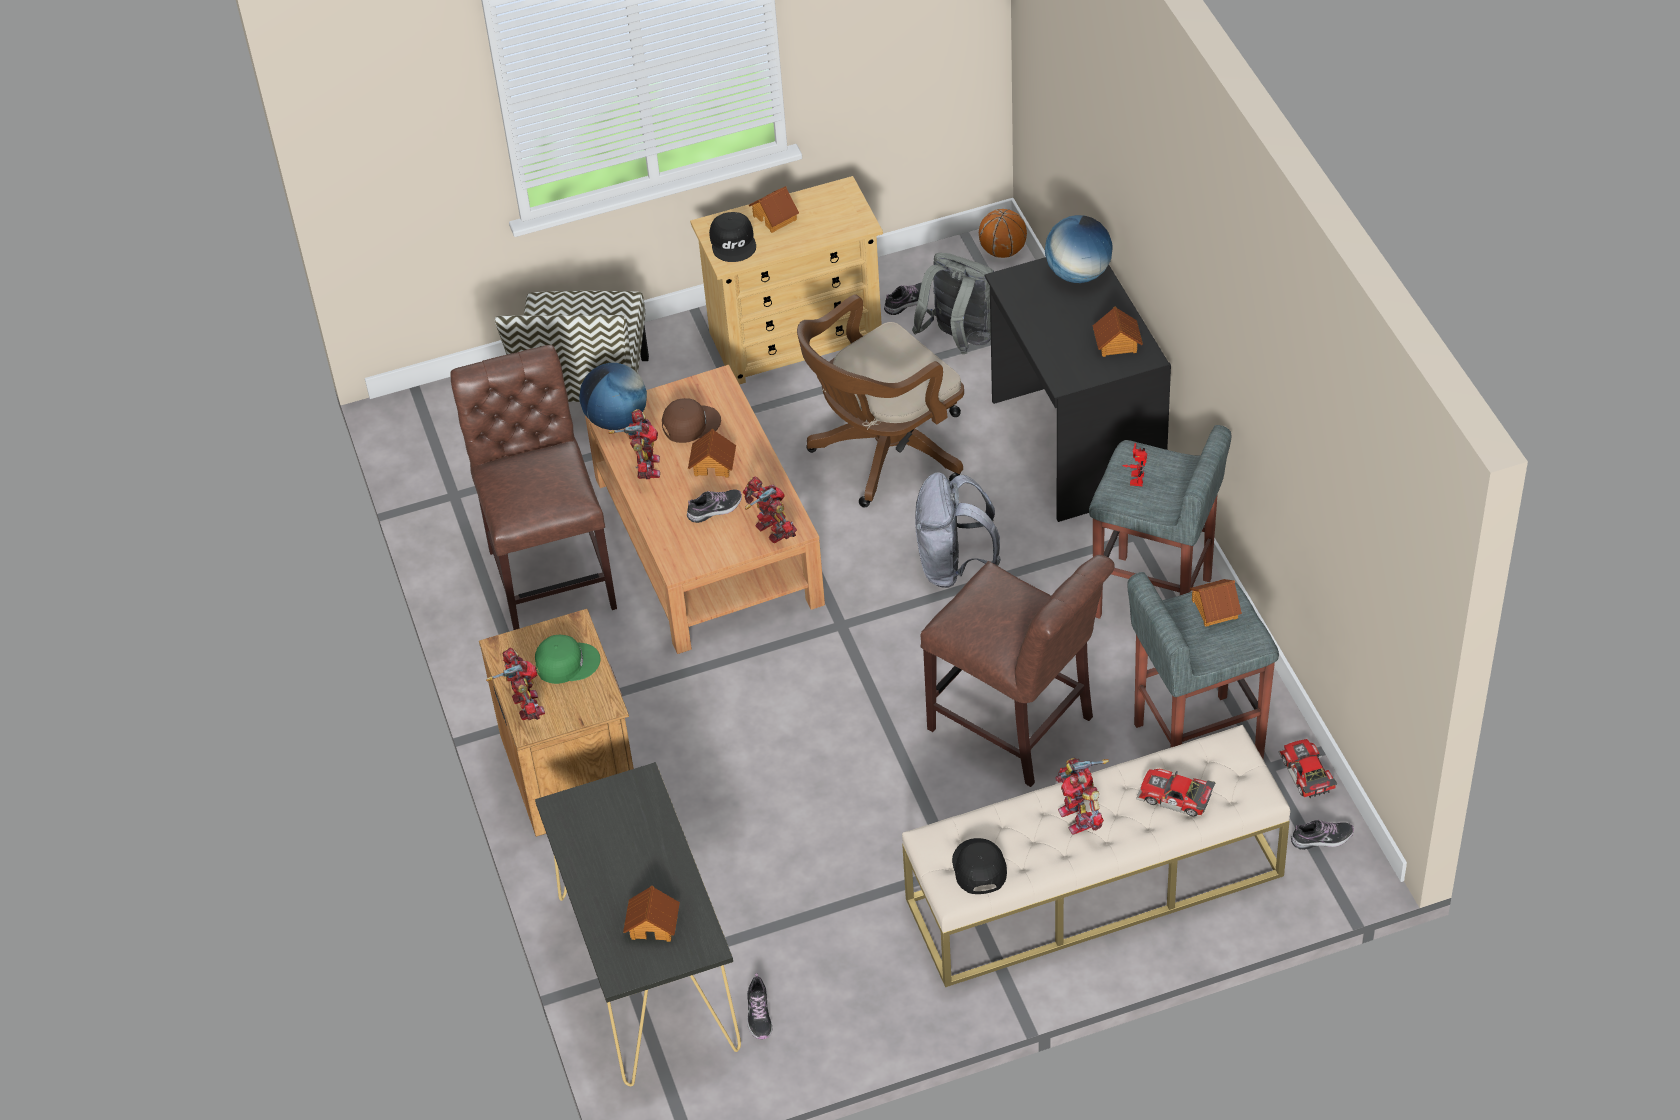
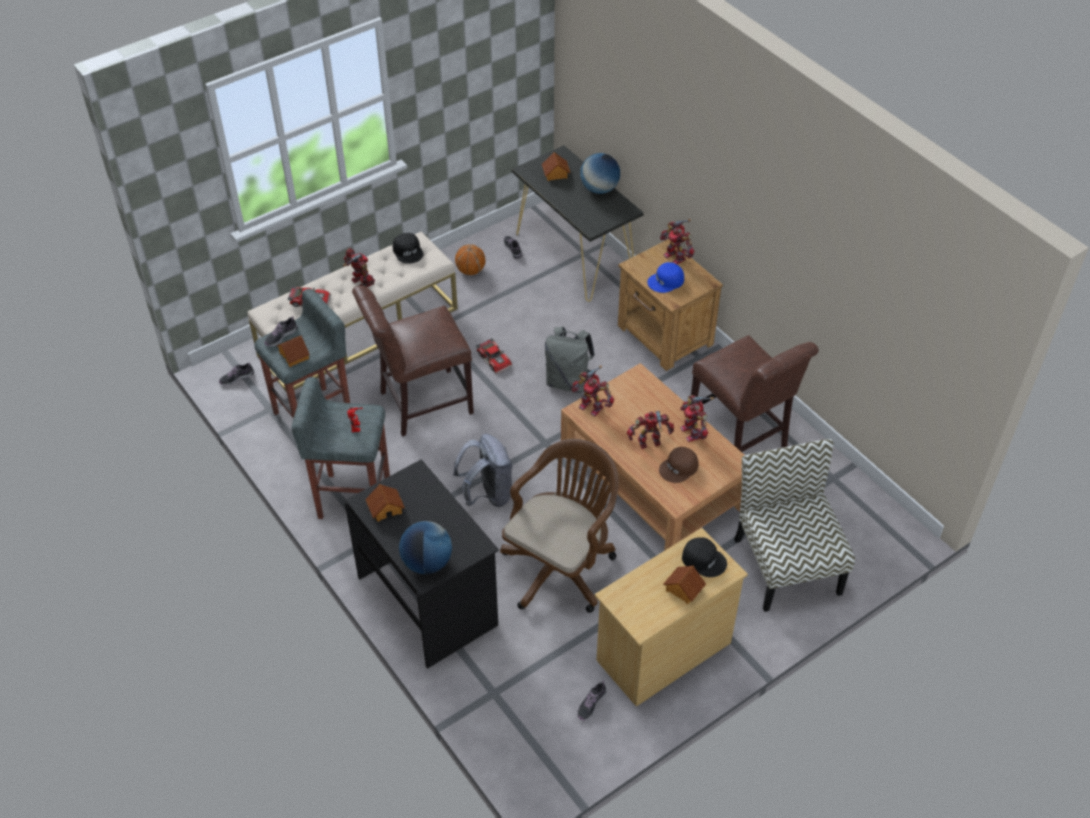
camera: 160 degrees right, 0 degrees up
green cap [535,635,600,684] -> blue cap [647,262,684,293]
globe [579,363,647,430] -> globe moved to [580,153,620,194]
shoe [687,489,742,523] -> shoe moved to [264,316,298,346]
toy house [688,429,736,477] -> toy robot [627,411,674,449]
black cap [709,212,756,262] -> black cap turned 150 degrees clockwise [682,537,727,577]
grey backpack [912,253,994,354] -> grey backpack moved to [545,326,595,393]
brown chair [920,555,1115,787] -> brown chair turned 45 degrees counterclockwise [352,286,474,436]
basketball [979,209,1027,258] -> basketball moved to [455,244,485,275]
toy car [1278,739,1337,798] -> toy car moved to [476,338,513,375]

